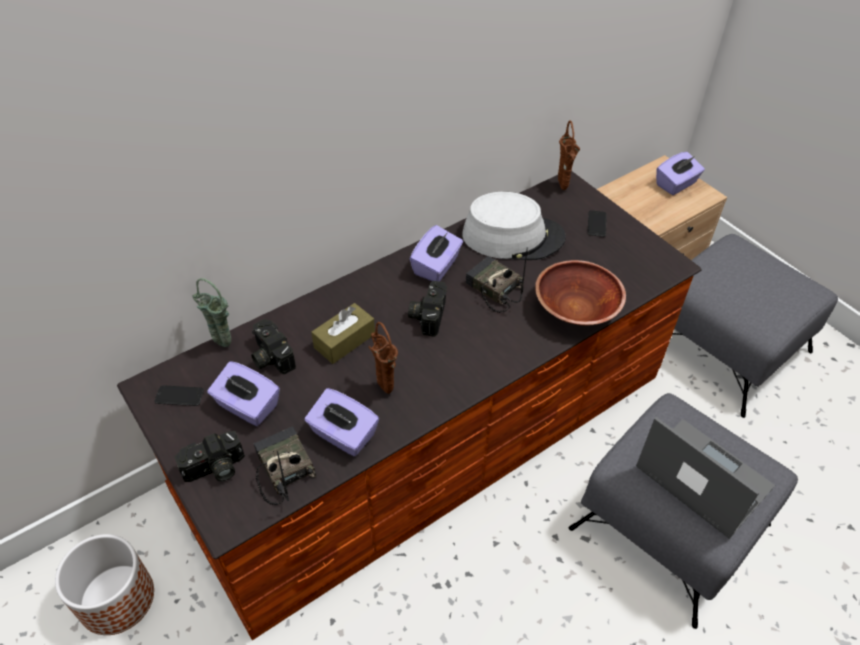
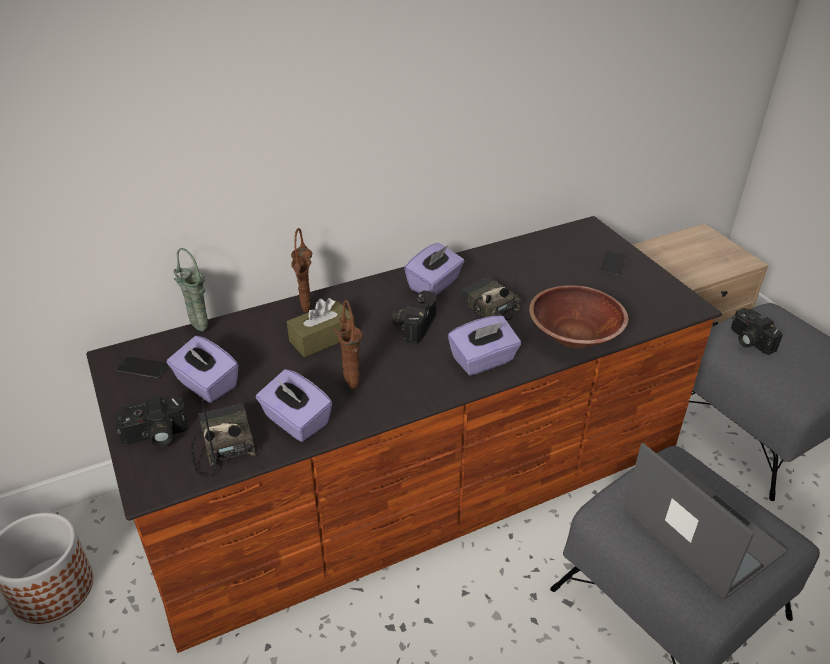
camera: 10 degrees right, 10 degrees down
camera [251,319,296,374] -> camera moved to [731,308,783,355]
grey hat [462,192,566,260] -> none
brown vase [558,120,580,190] -> brown vase moved to [291,228,312,313]
purple tissue box [656,152,705,195] -> purple tissue box moved to [448,316,521,376]

